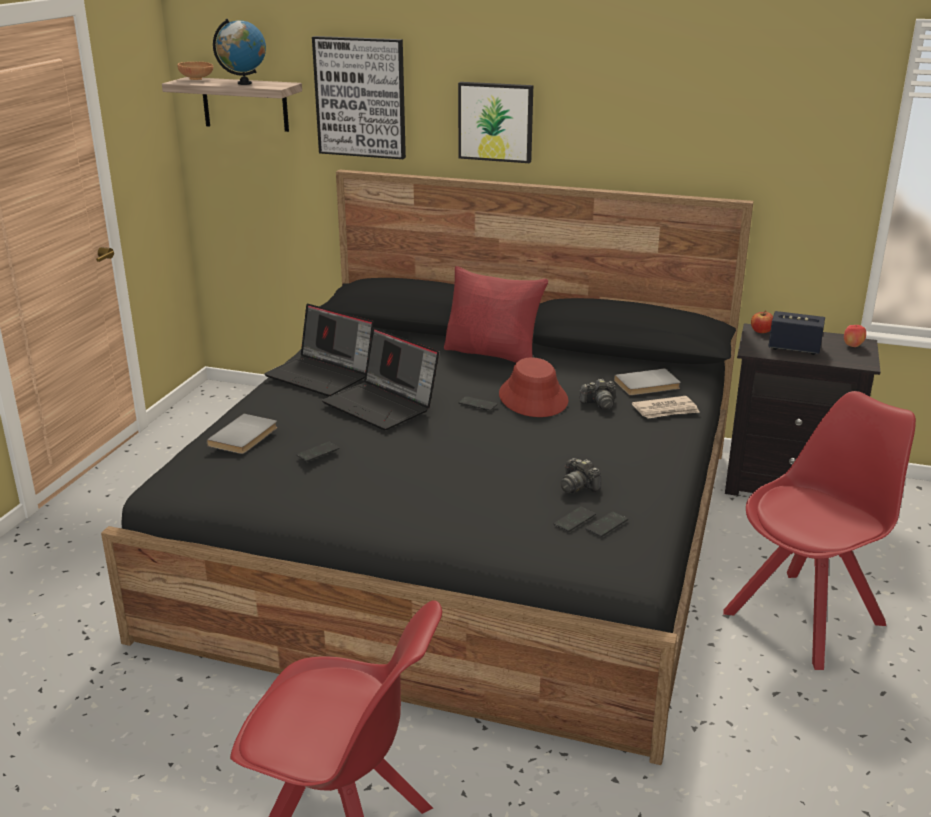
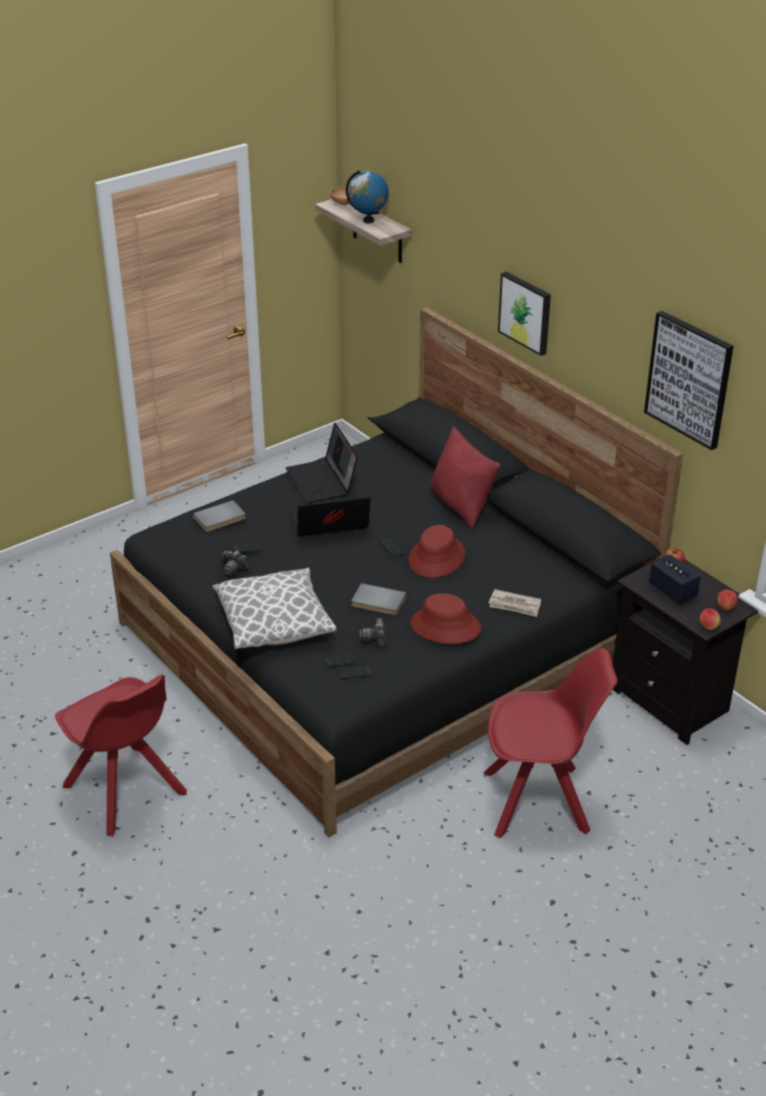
camera: 35 degrees right, 10 degrees up
picture [312,36,406,159] -> picture moved to [644,311,733,450]
laptop [322,327,439,430] -> laptop turned 90 degrees clockwise [290,496,371,536]
camera [580,379,616,410] -> camera moved to [221,551,249,577]
grey book [614,368,681,395] -> grey book moved to [351,583,406,615]
none -> pillow [212,568,337,649]
none -> red hat [410,593,481,644]
none -> apple [699,608,721,630]

